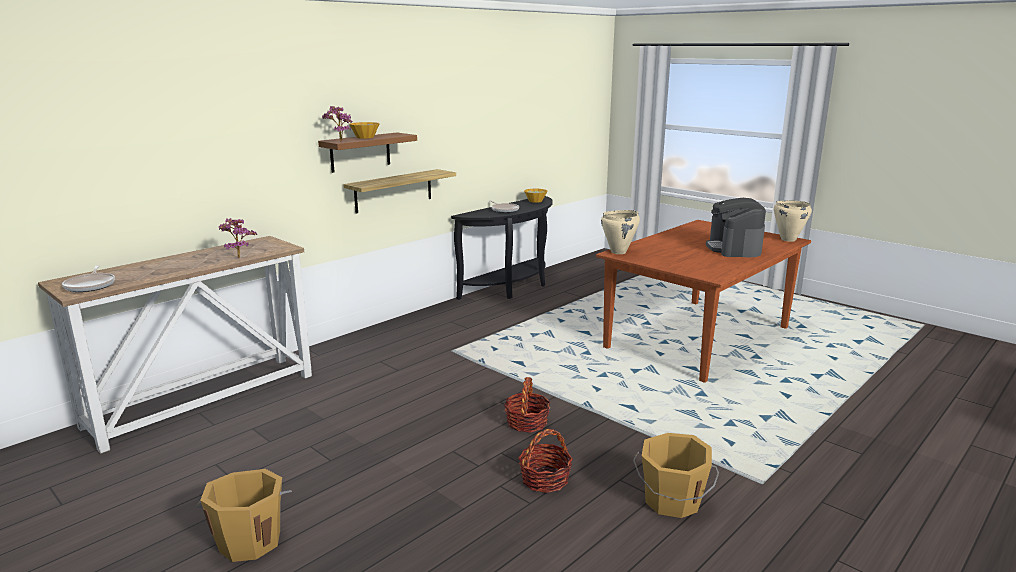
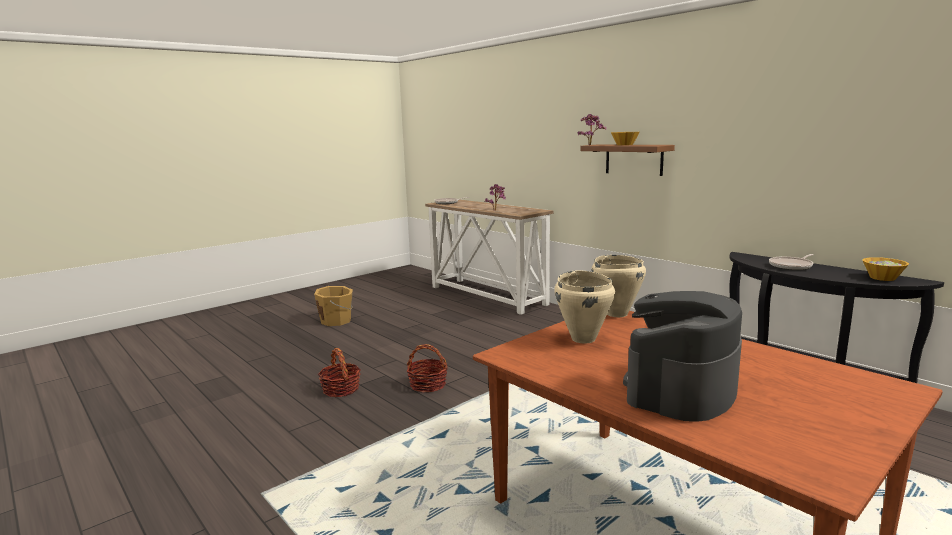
camera: 95 degrees right, 5 degrees down
shelf [343,169,456,213] -> none
orange bucket [633,433,719,518] -> none
coffee machine [706,198,766,257] -> coffee machine turned 60 degrees counterclockwise [623,291,742,422]
beige cooking pot [774,201,812,242] -> beige cooking pot moved to [555,271,615,344]

